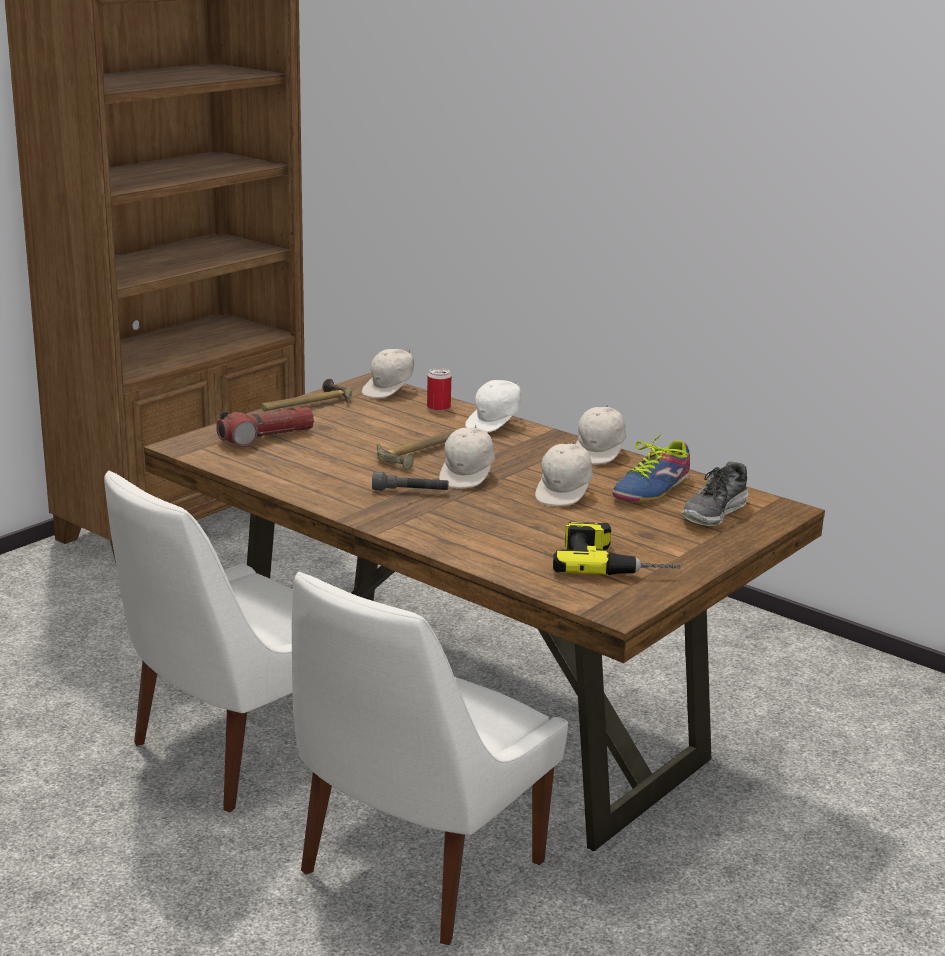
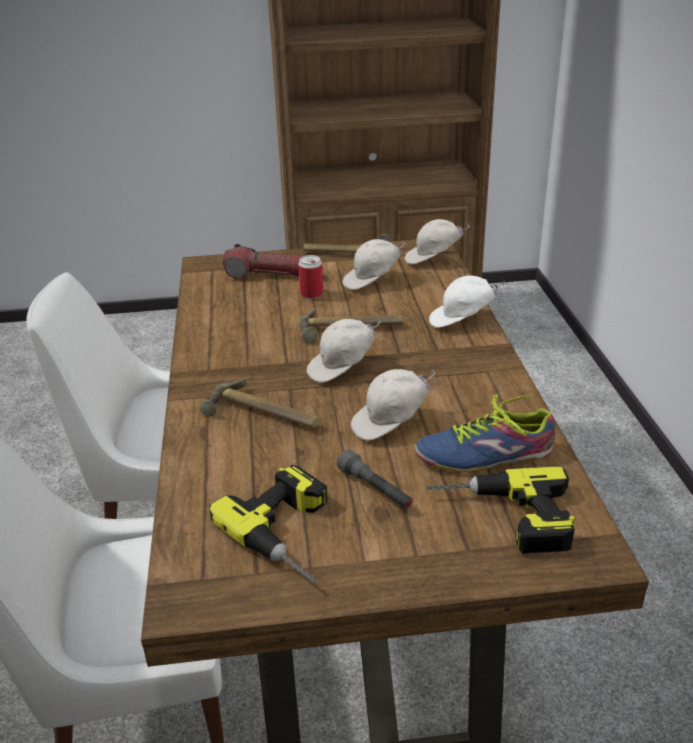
camera: 45 degrees right, 10 degrees up
grey flashlight [372,472,448,491] -> grey flashlight moved to [337,450,413,509]
can [427,368,451,411] -> can moved to [298,255,324,299]
white cap [576,405,627,465] -> white cap moved to [342,239,405,290]
shoe [682,462,748,526] -> power drill [425,466,575,554]
none -> hammer [199,378,320,428]

